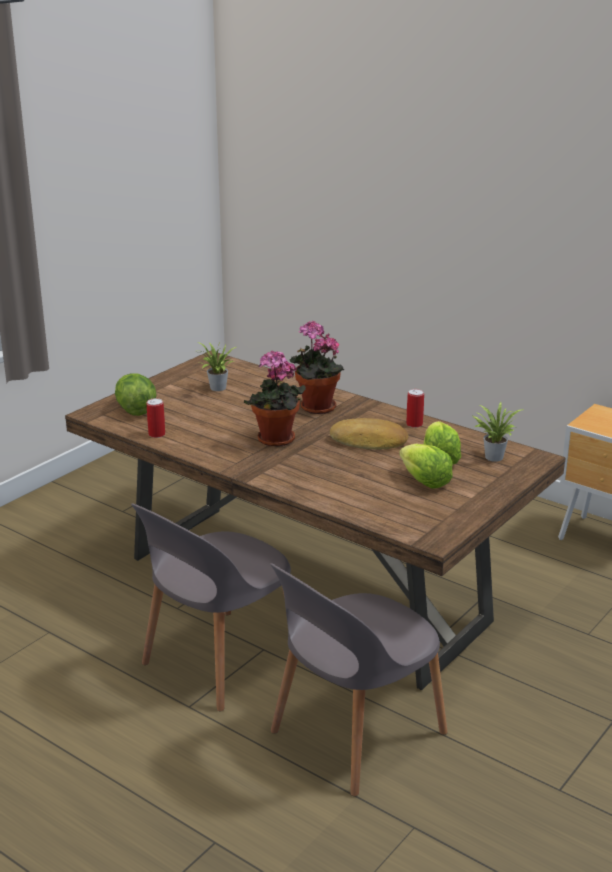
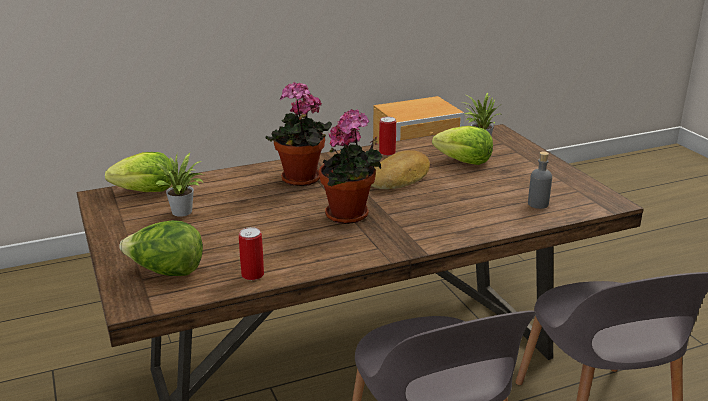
camera: 60 degrees left, 0 degrees up
lettuce [399,444,453,489] -> lettuce moved to [105,152,174,192]
none -> grey bottle [528,152,552,209]

